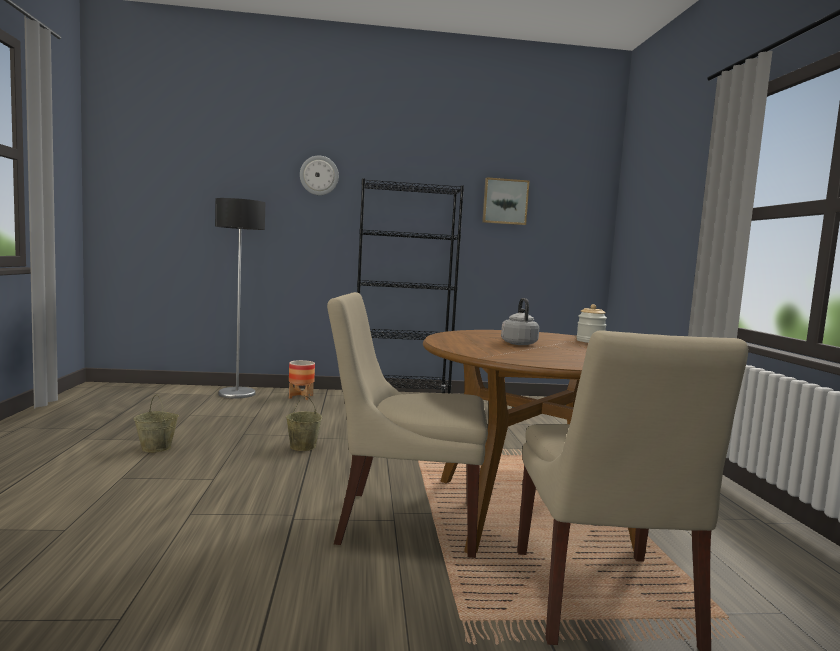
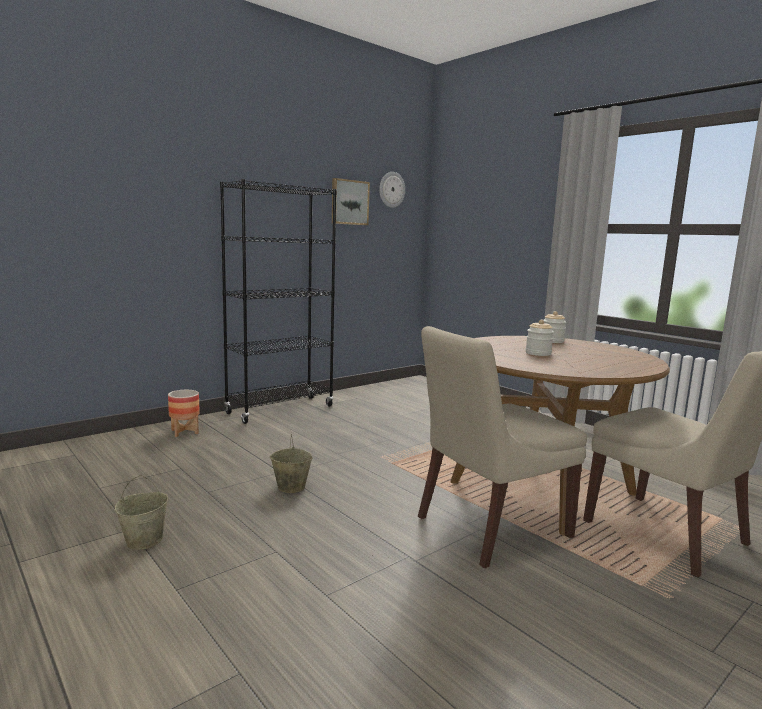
camera: 35 degrees left, 5 degrees up
floor lamp [215,198,265,398] -> none
wall clock [300,155,339,195] -> wall clock moved to [379,172,405,208]
grey kettle [501,298,539,345] -> jar [526,319,554,356]

